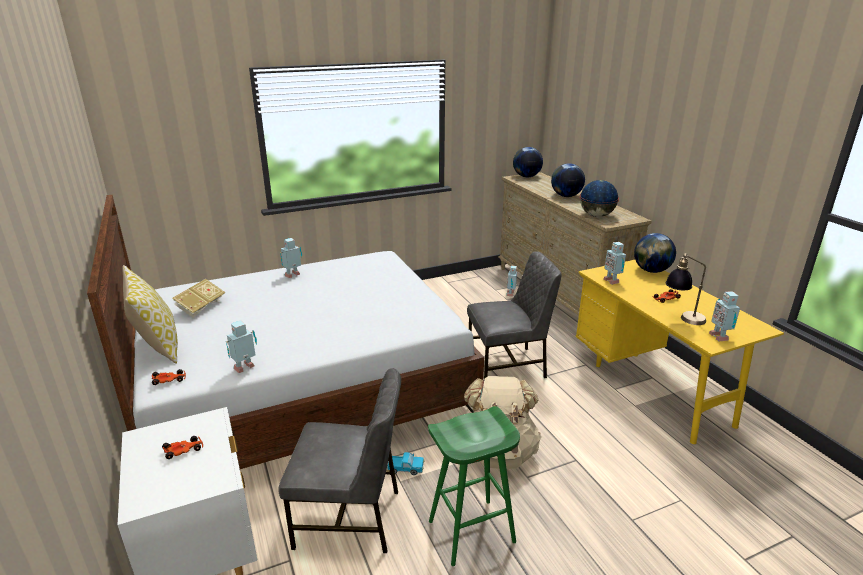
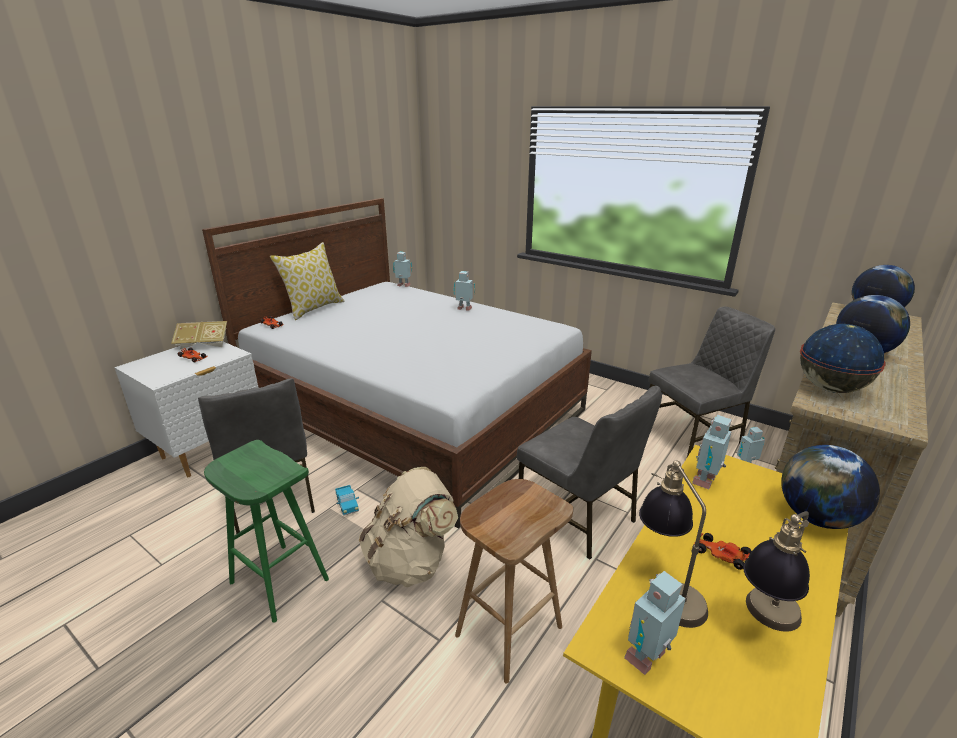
camera: 60 degrees right, 0 degrees up
book [172,279,226,318] -> book moved to [171,321,227,349]
toy robot [226,320,257,373] -> toy robot moved to [393,252,412,287]
none -> brown stool [455,479,573,684]
none -> grey chair [649,307,775,457]
none -> table lamp [743,511,810,632]

